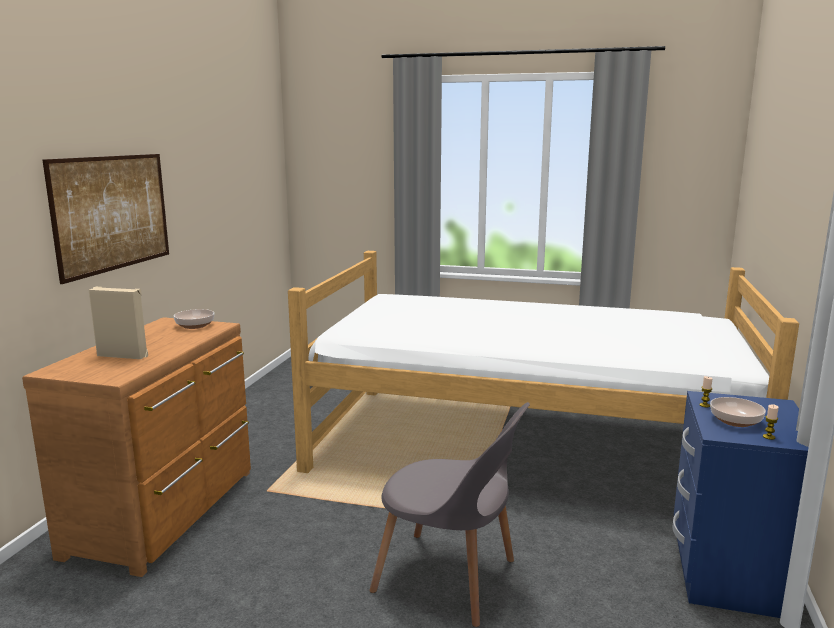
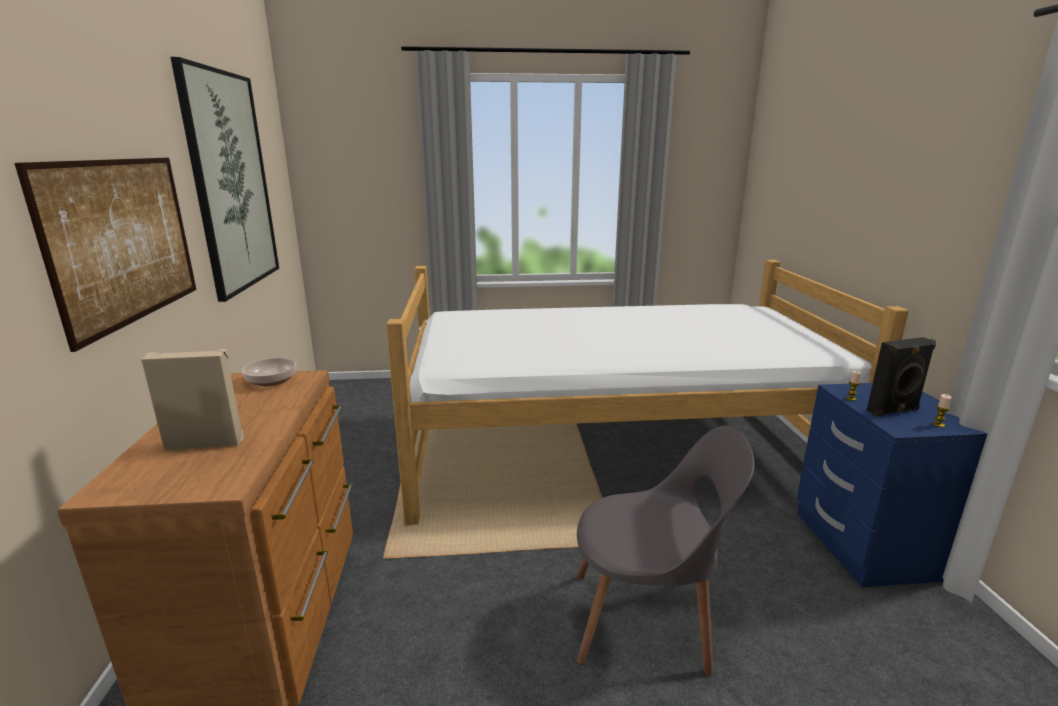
camera: 20 degrees left, 5 degrees up
bowl [710,397,766,427] -> black speaker [866,337,936,417]
none -> picture [170,57,279,302]

